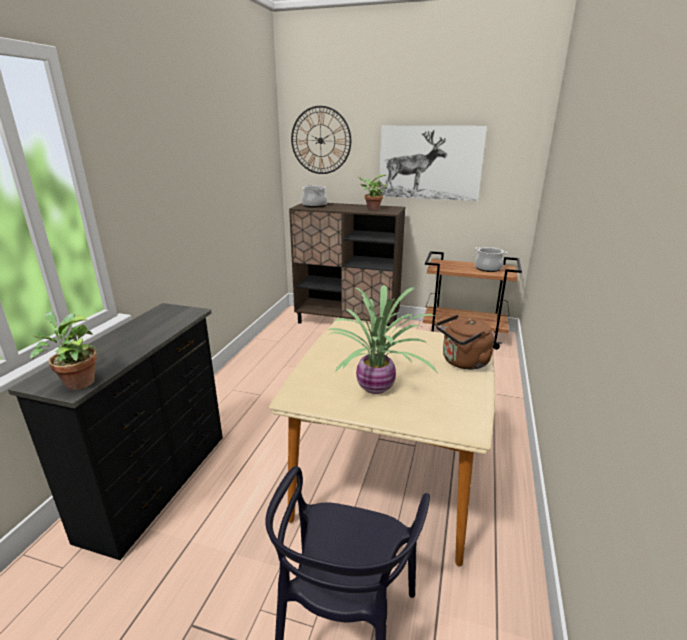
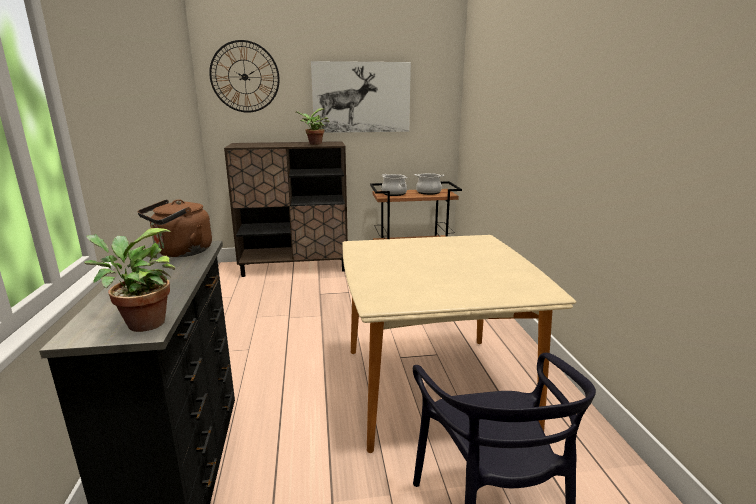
camera: 25 degrees left, 5 degrees down
cooking pot [302,185,327,208] -> cooking pot moved to [381,174,407,196]
potted plant [327,285,437,394] -> none
brown kettle [436,315,494,370] -> brown kettle moved to [138,199,212,257]

